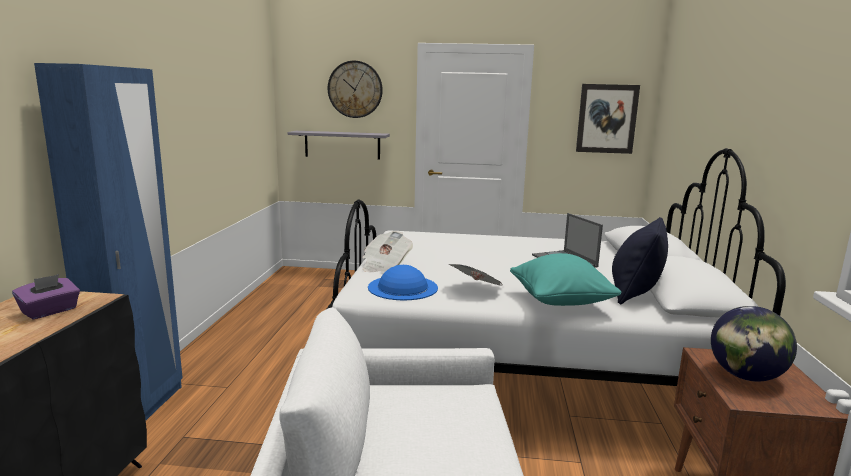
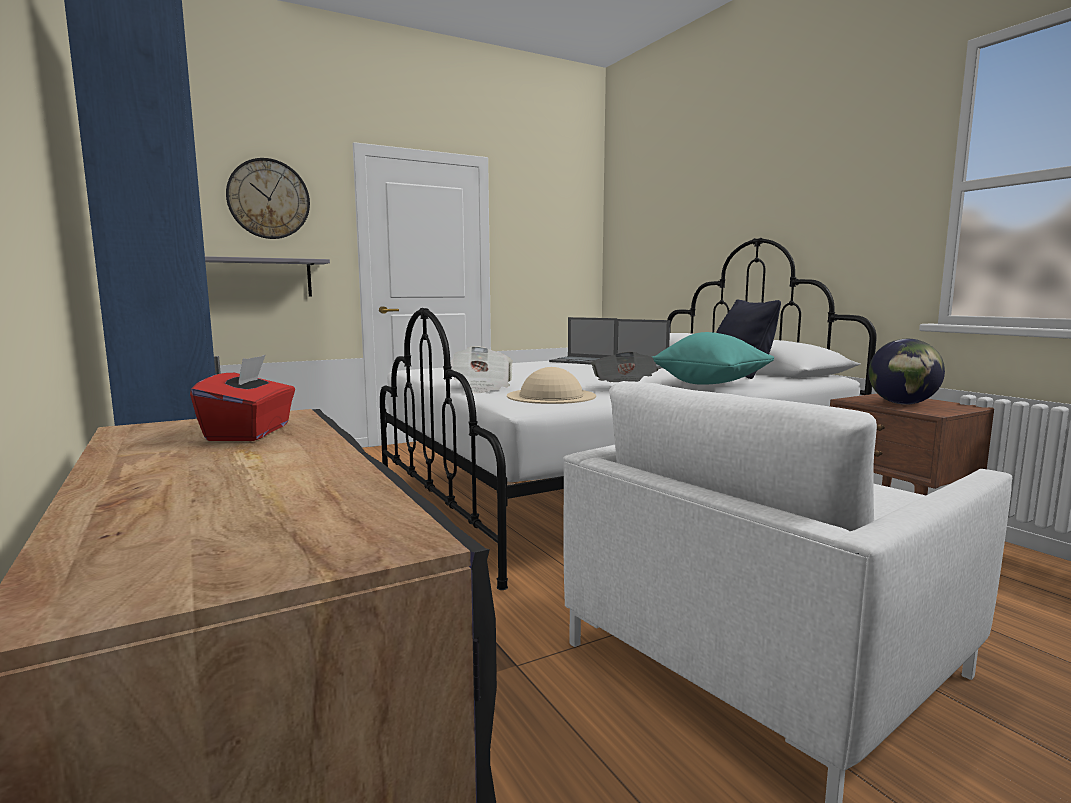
camera: 35 degrees left, 5 degrees down
purple tissue box [12,274,80,319] -> red tissue box [190,355,295,441]
blue hat [368,265,438,300] -> beige hat [507,367,596,404]
picture [576,84,640,154] -> none
none -> laptop [549,317,617,365]

